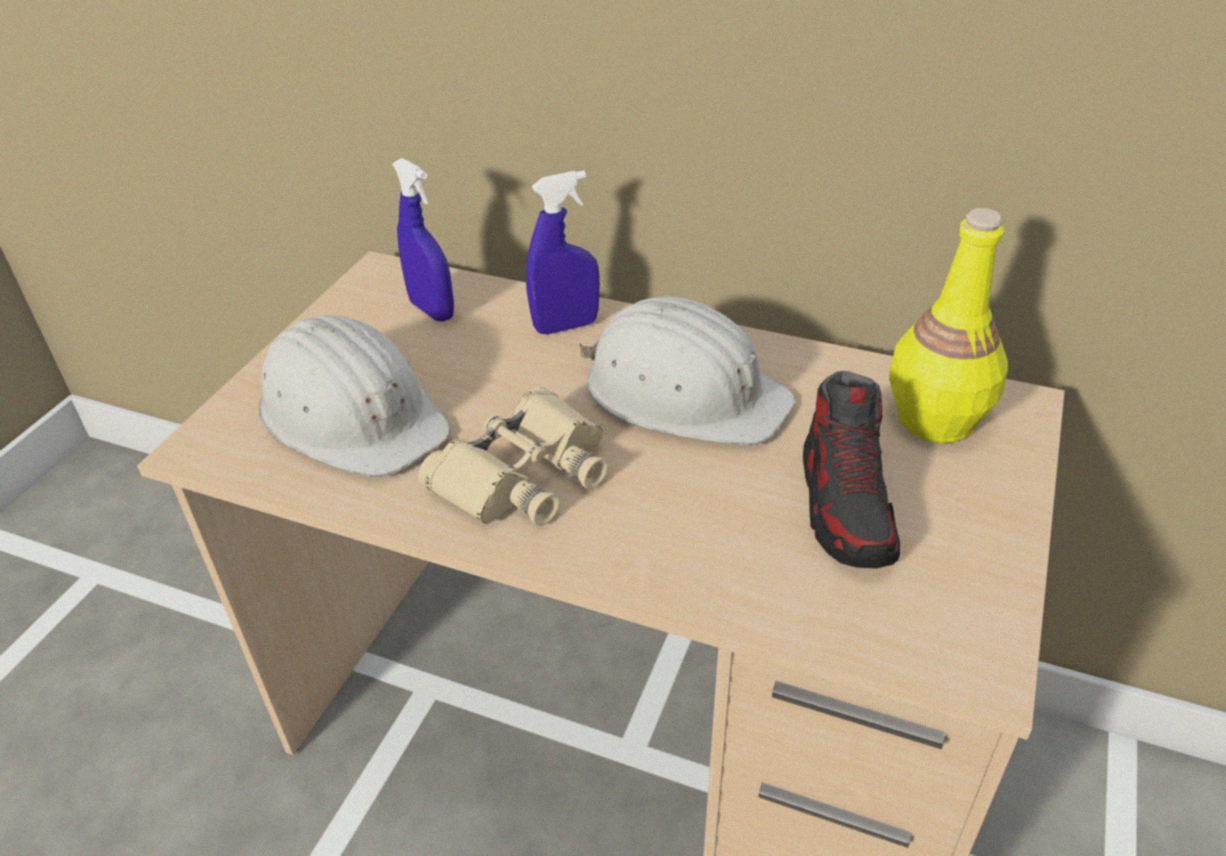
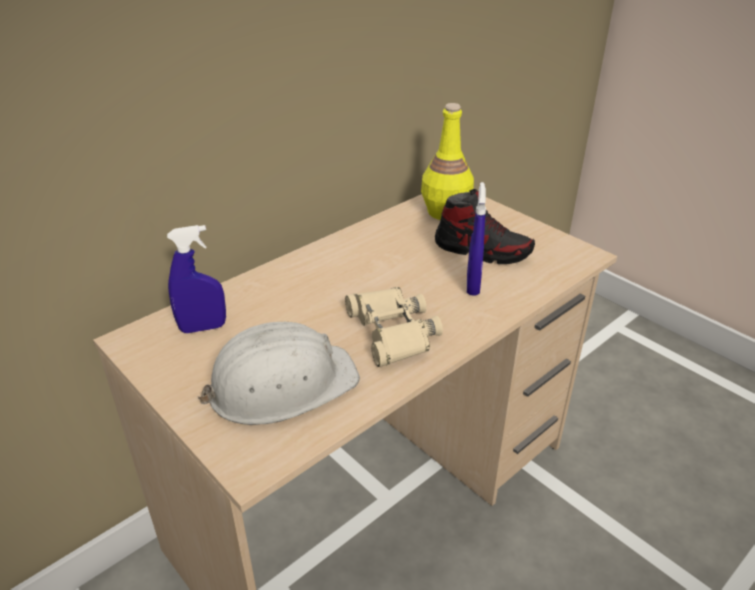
camera: 65 degrees left, 5 degrees down
blue spray bottle [526,171,600,334] -> blue spray bottle moved to [467,182,486,296]
white hard hat [579,296,795,446] -> none

